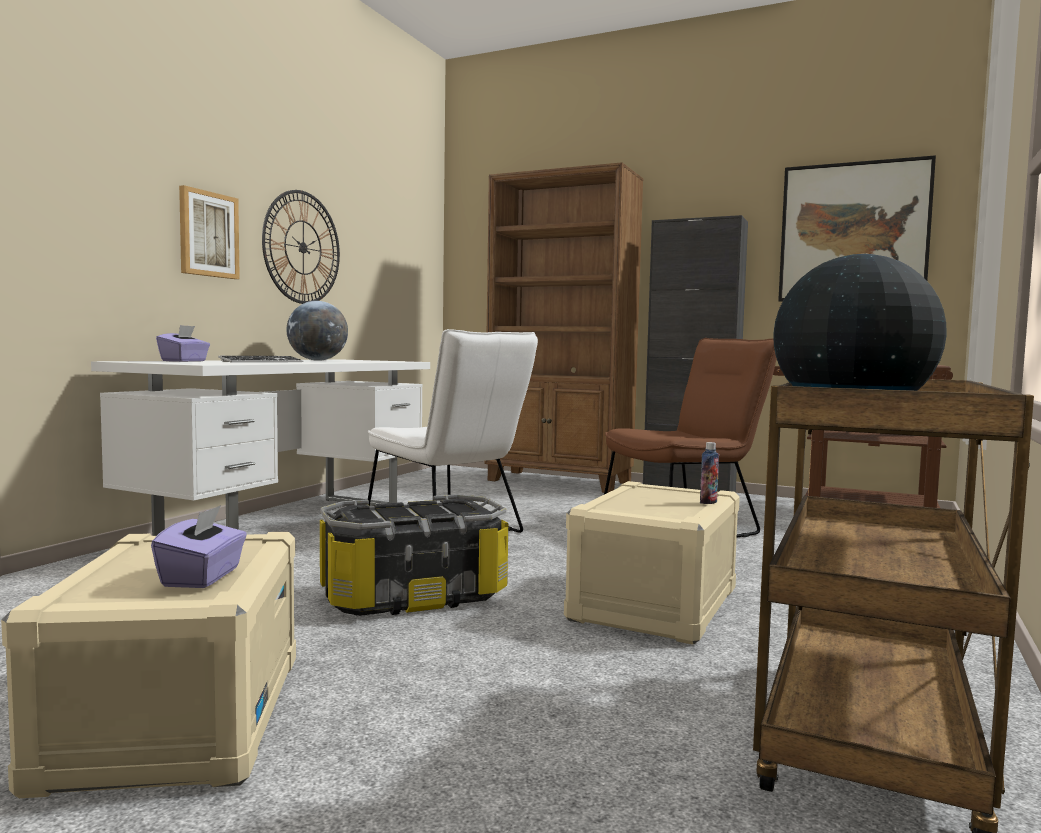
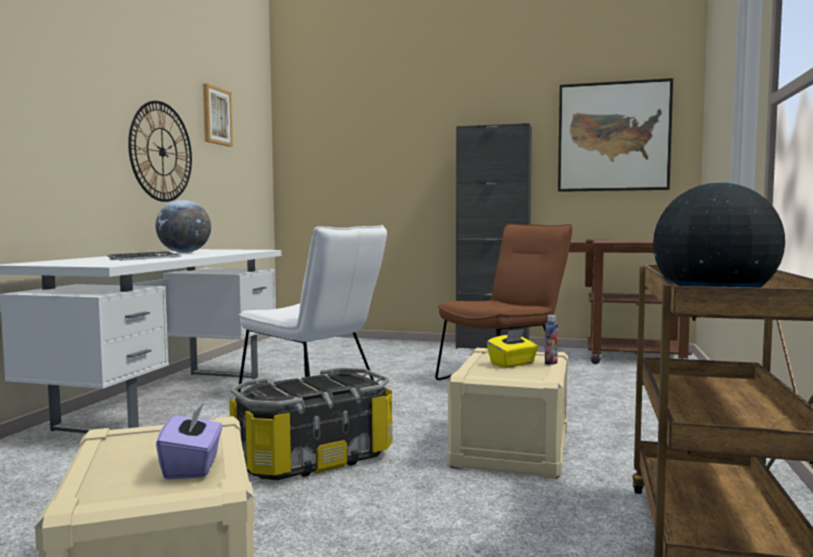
camera: 10 degrees left, 0 degrees up
purple tissue box [156,325,210,362] -> none
picture [179,185,240,279] -> picture moved to [203,84,233,147]
brown bookcase [485,162,643,493] -> none
none -> yellow tissue box [487,329,538,368]

